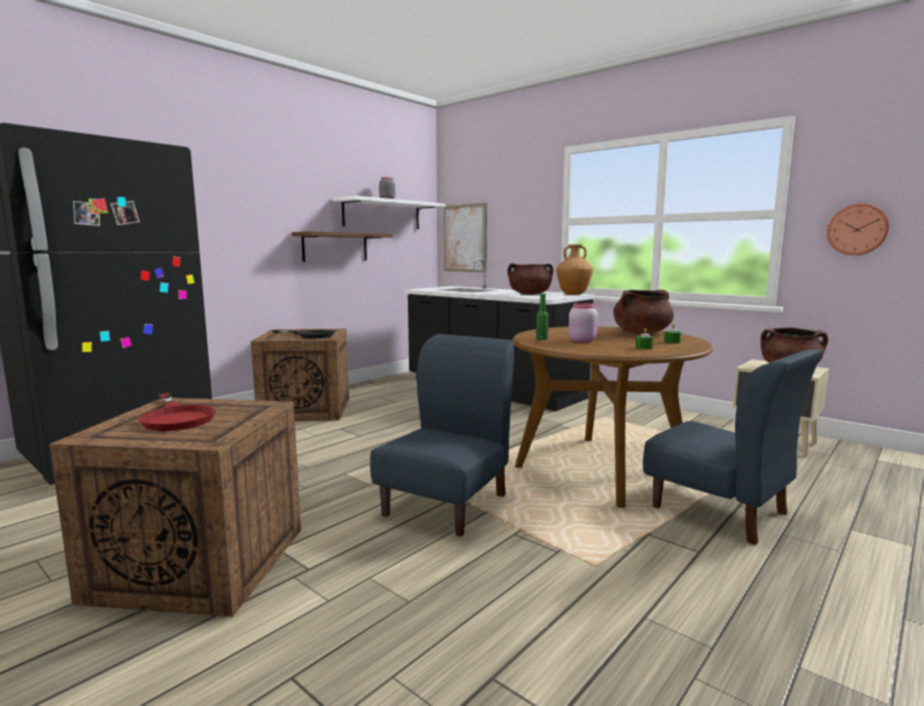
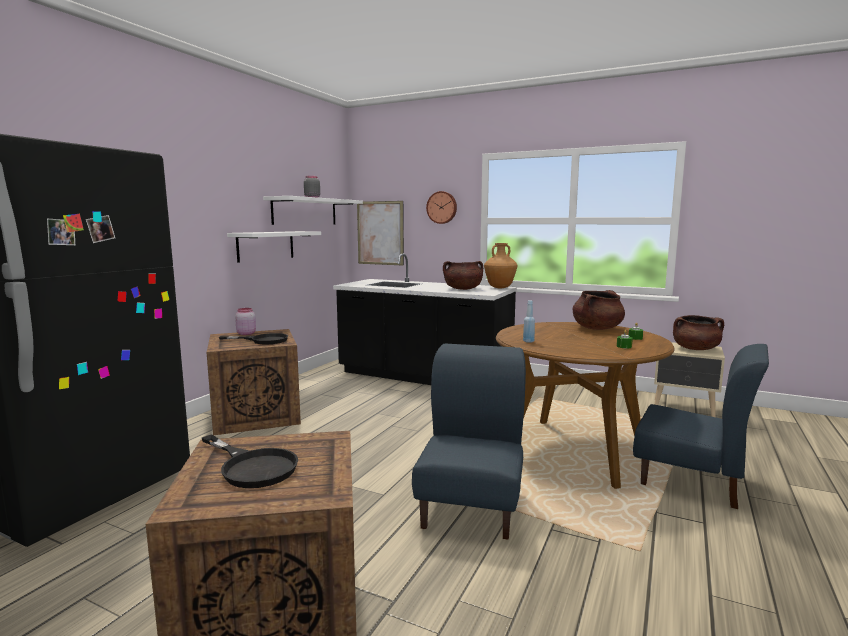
camera: 15 degrees left, 0 degrees up
red frying pan [139,393,215,431] -> black frying pan [202,434,298,488]
brown shelf [292,231,393,262] -> white shelf [227,231,321,263]
green bottle [536,293,548,340] -> blue bottle [523,300,535,343]
pink jar [568,303,598,343] -> pink jar moved to [235,308,256,335]
wall clock [827,204,889,255] -> wall clock moved to [426,191,457,224]

